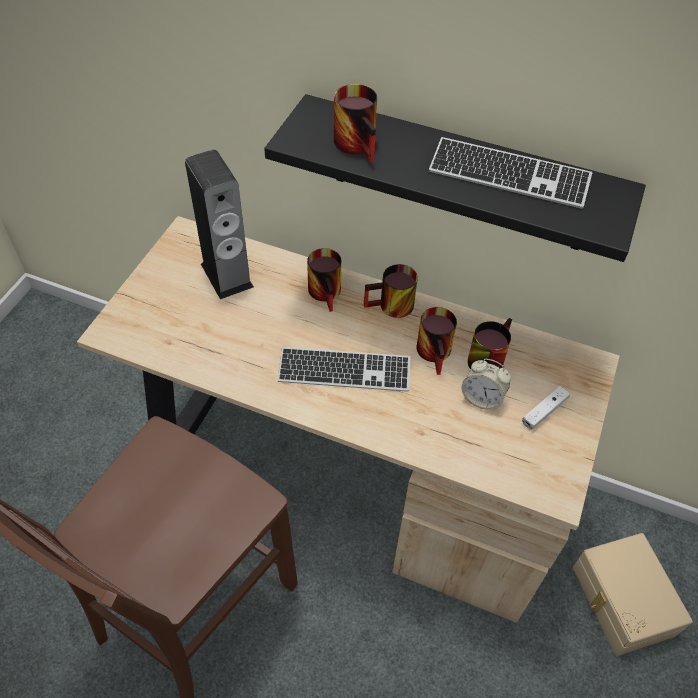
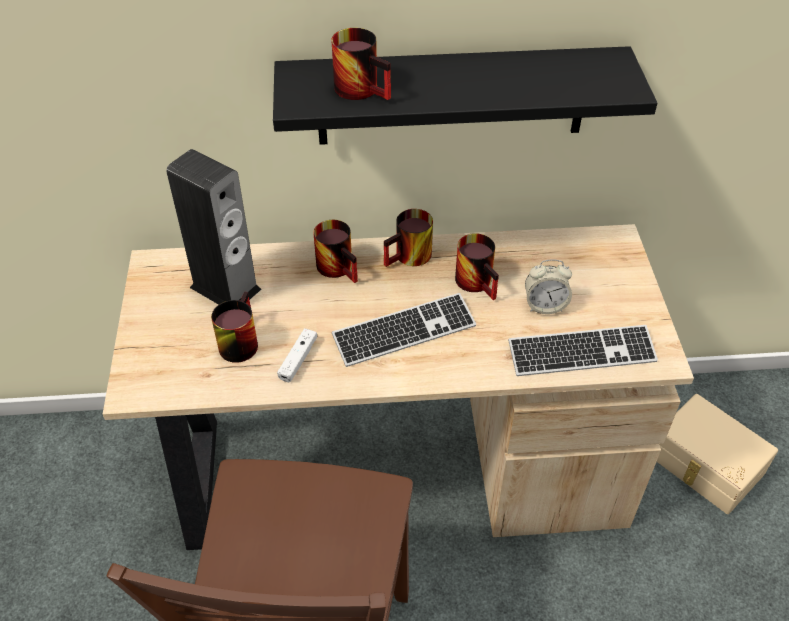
camera: 25 degrees left, 5 degrees down
keyboard [429,137,592,209] -> keyboard moved to [508,325,658,376]
mug [468,318,512,369] -> mug moved to [211,291,258,363]
white game controller [522,386,570,430] -> white game controller moved to [277,328,317,382]

